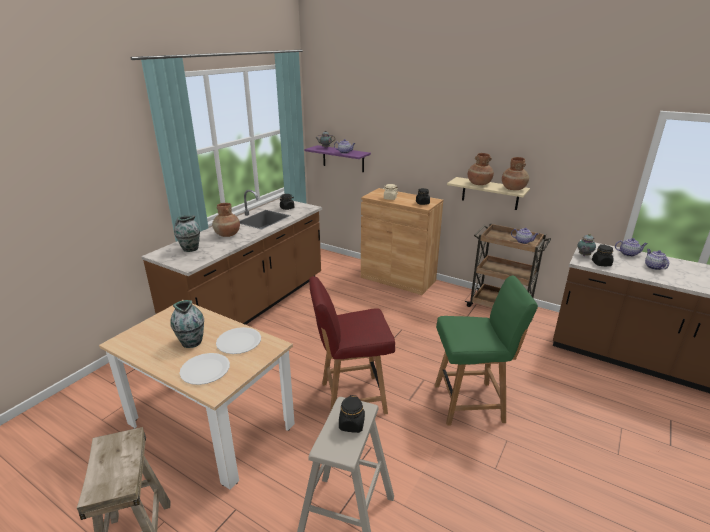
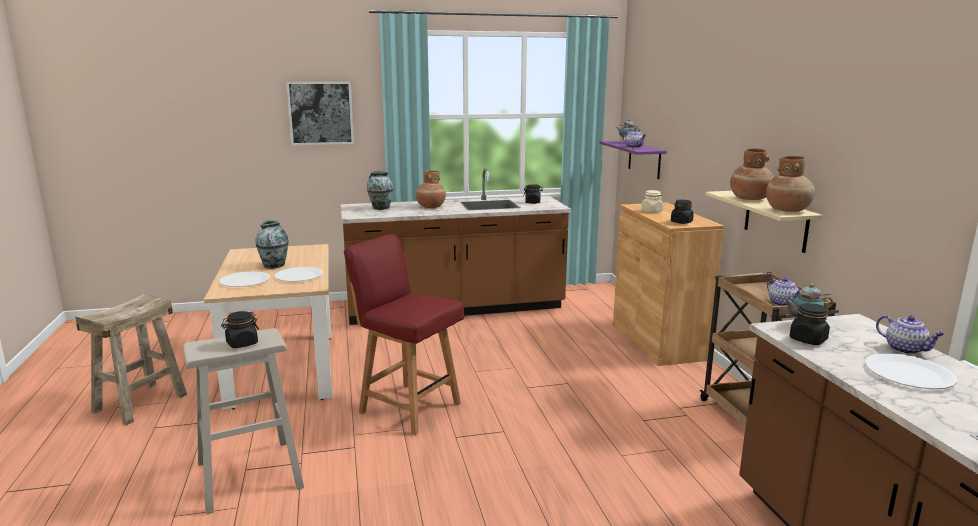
camera: 45 degrees right, 10 degrees down
green chair [435,276,538,426] -> none
teapot [645,249,669,270] -> white plate [865,353,957,389]
none -> picture [286,81,354,145]

